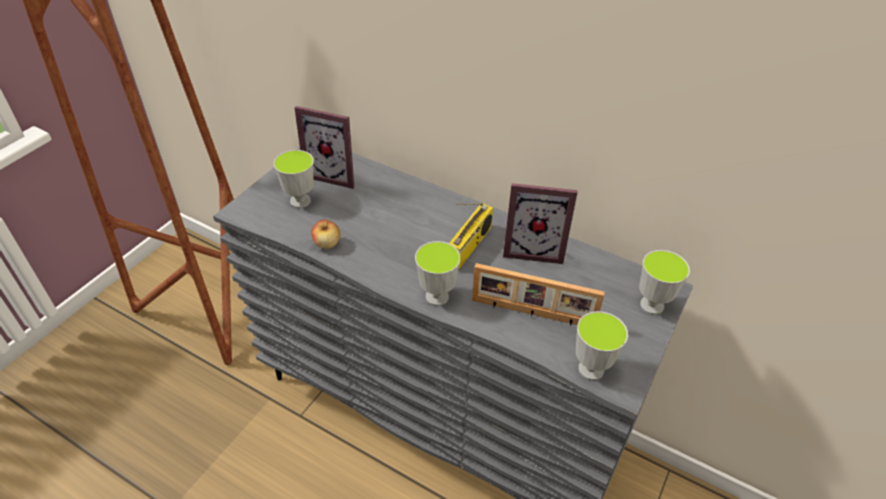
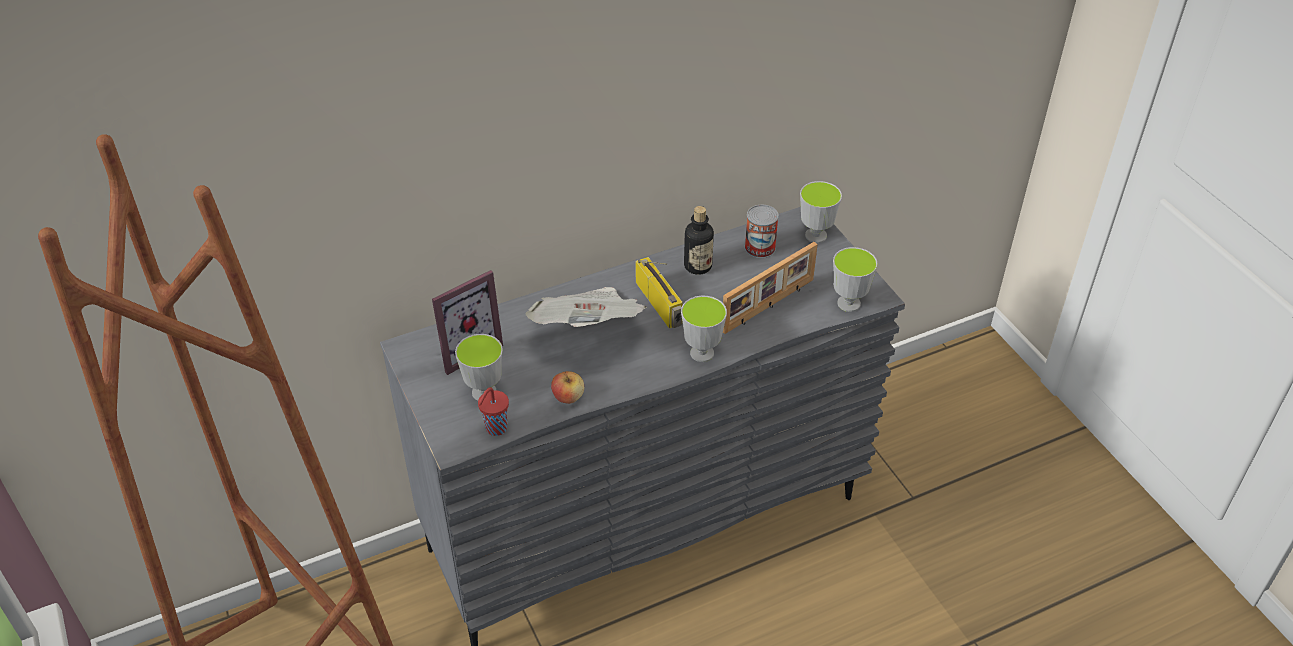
camera: 55 degrees left, 0 degrees up
picture frame [503,183,577,264] -> bottle [684,206,714,275]
none -> red cup [478,387,509,436]
none -> newspaper [525,287,647,327]
none -> can [744,205,779,258]

